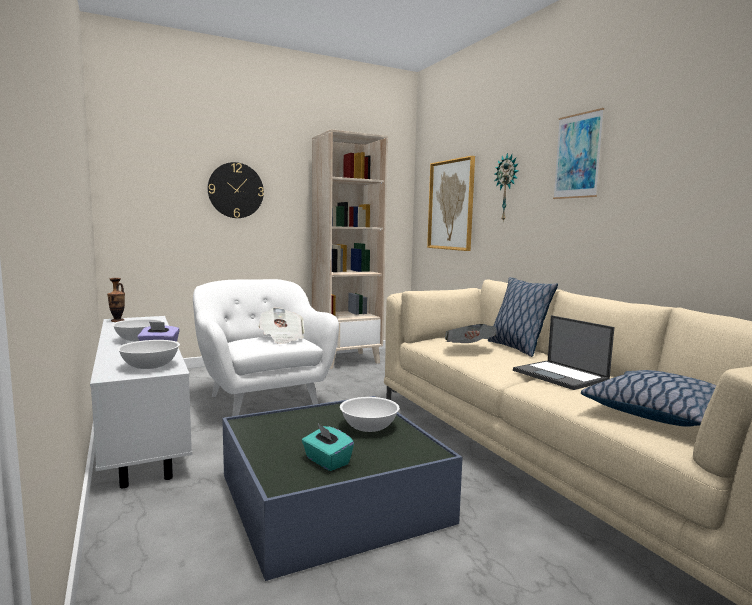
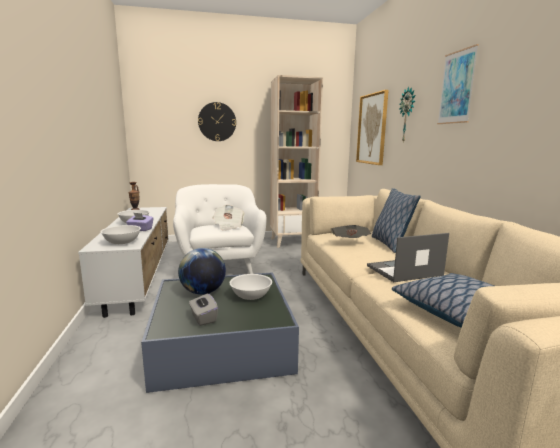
camera: 15 degrees right, 5 degrees up
turquoise tissue box [302,424,354,471] -> grey tissue box [189,294,218,326]
laptop [513,315,614,390] -> laptop turned 90 degrees clockwise [367,233,449,282]
none -> globe [178,248,226,295]

